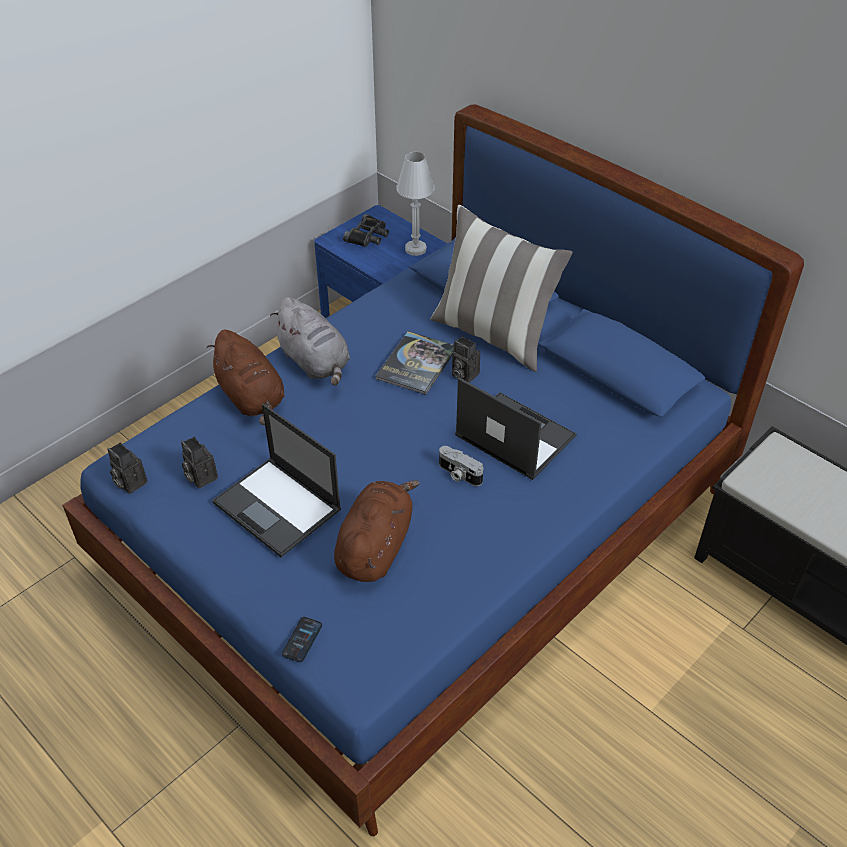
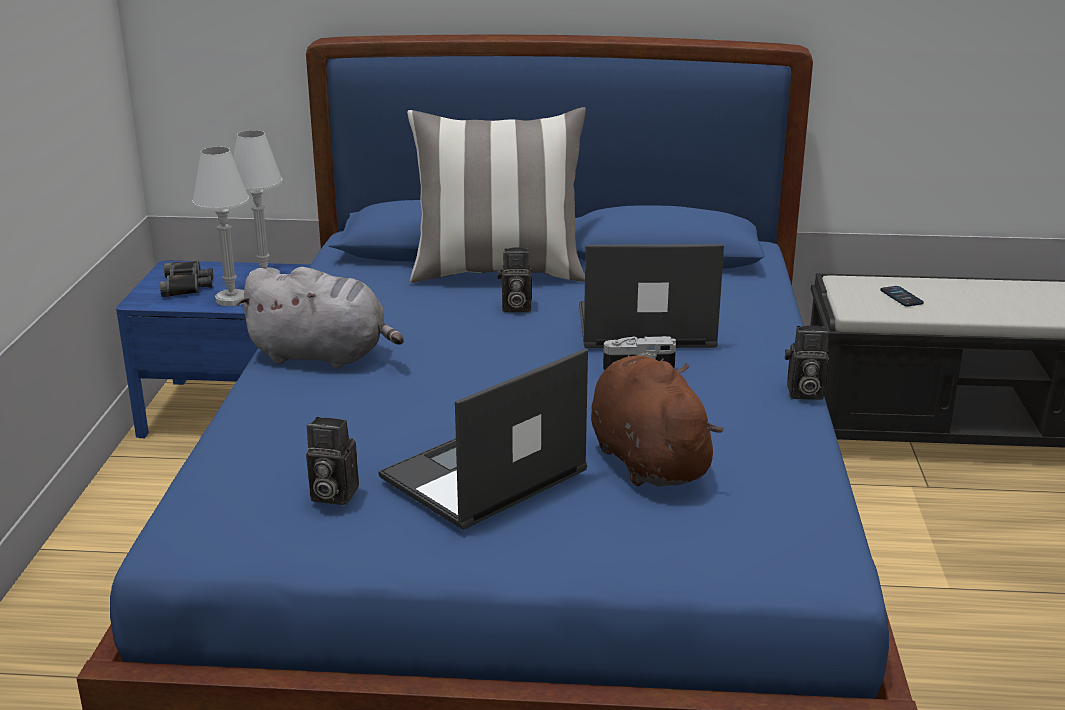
camera: 40 degrees left, 20 degrees down
camera [108,443,147,494] -> camera moved to [785,325,829,400]
brown plush toy [206,330,284,425] -> none
laptop [212,404,341,557] -> laptop turned 135 degrees clockwise [378,348,588,530]
phone [282,617,322,662] -> phone moved to [880,286,924,307]
book [376,331,454,395] -> none
none -> white table lamp [192,147,249,306]

